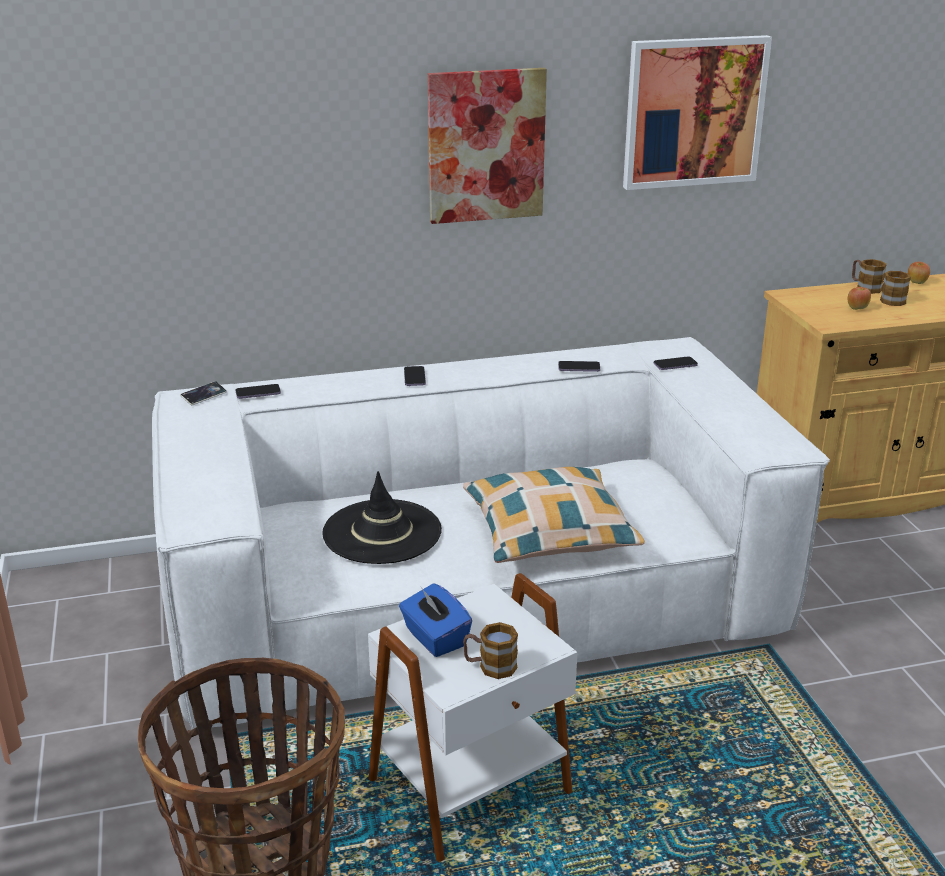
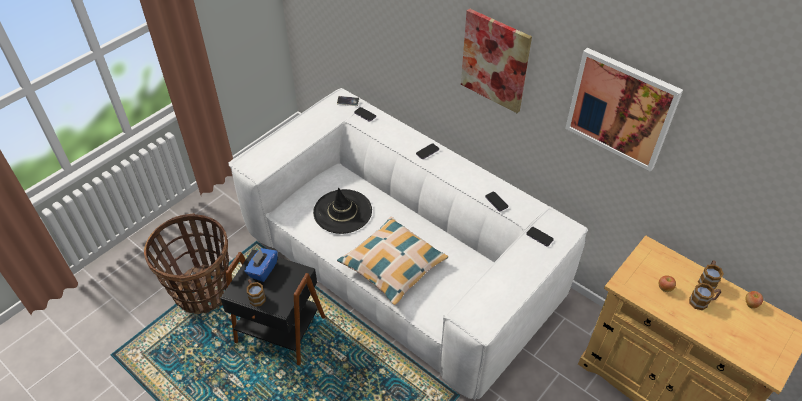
camera: 55 degrees right, 20 degrees up
white side table [368,573,577,862] -> black side table [220,249,325,365]

